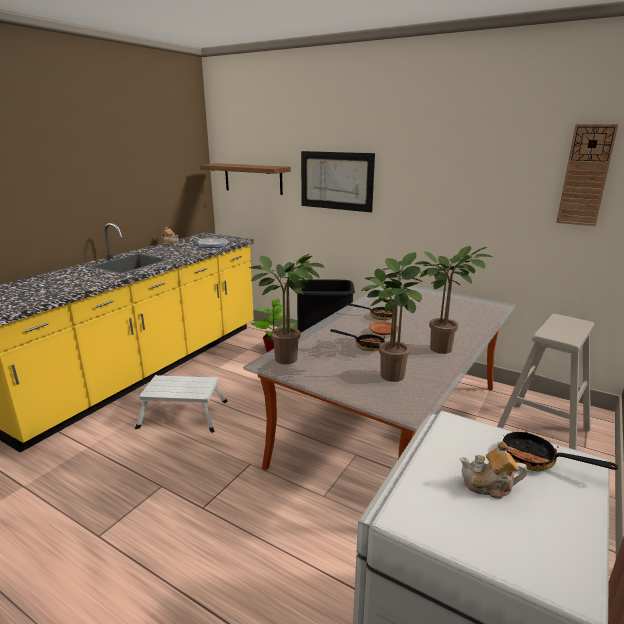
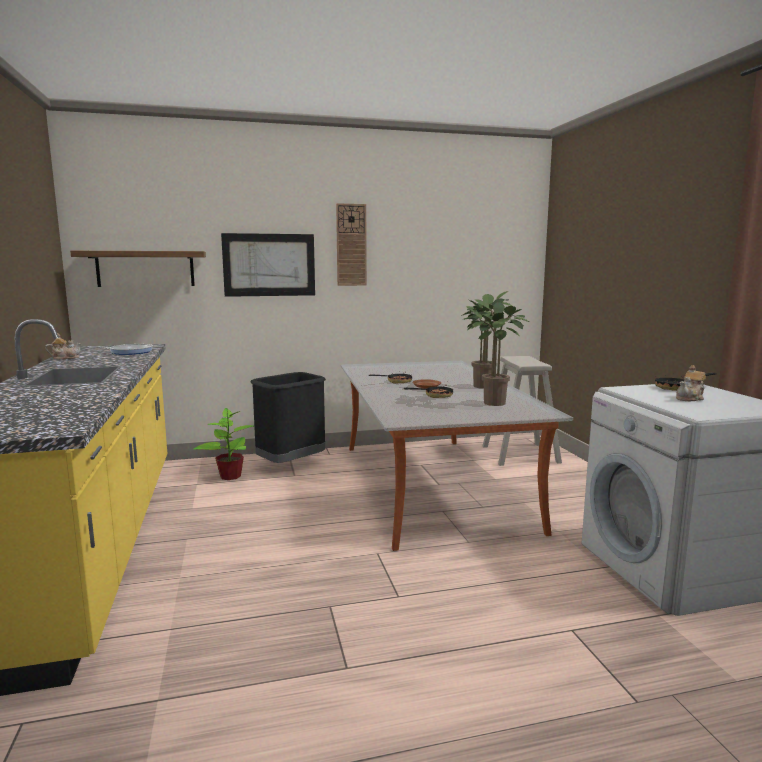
camera: 45 degrees left, 10 degrees down
white step ladder [135,375,228,433] -> none
potted plant [249,254,325,364] -> none
wall clock [556,124,619,226] -> wall clock moved to [336,203,367,286]

